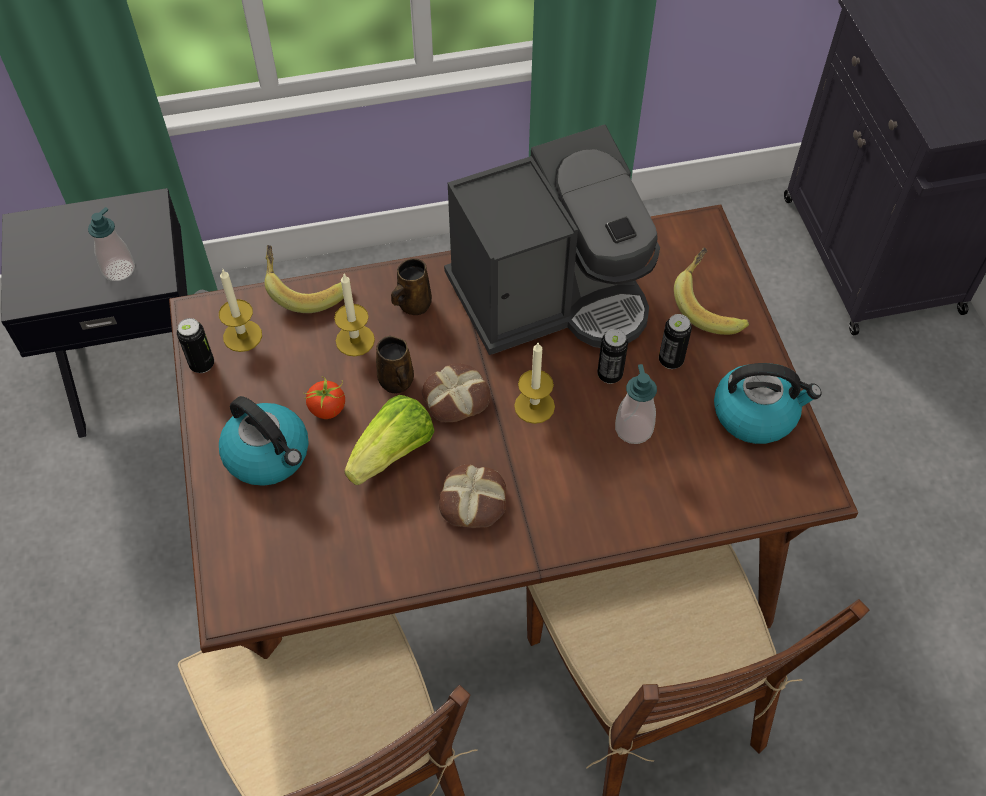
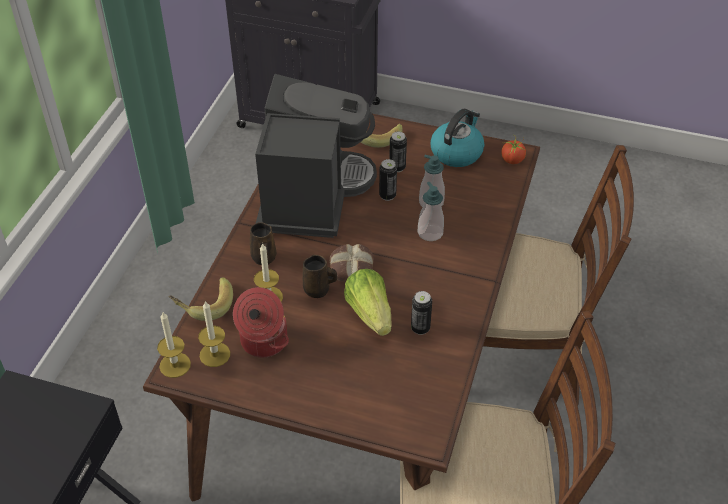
camera: 60 degrees left, 10 degrees down
soap dispenser [88,207,135,281] -> soap dispenser moved to [418,182,444,241]
can [177,318,214,373] -> can moved to [411,291,432,335]
kettle [219,396,309,486] -> none
tomato [304,377,345,419] -> tomato moved to [501,136,526,164]
bread [439,464,507,528] -> none
candle [514,343,555,424] -> candle moved to [157,311,191,378]
none -> cooking pot [233,287,289,358]

